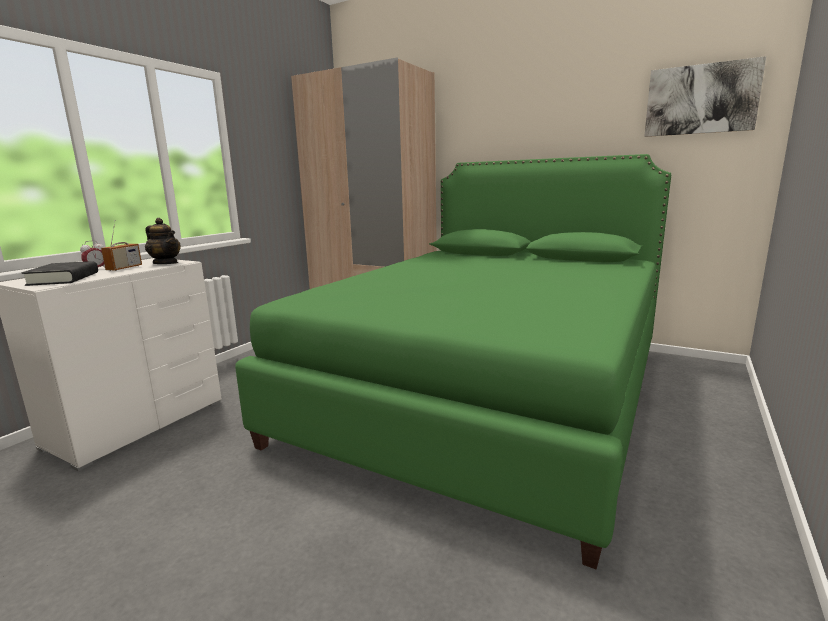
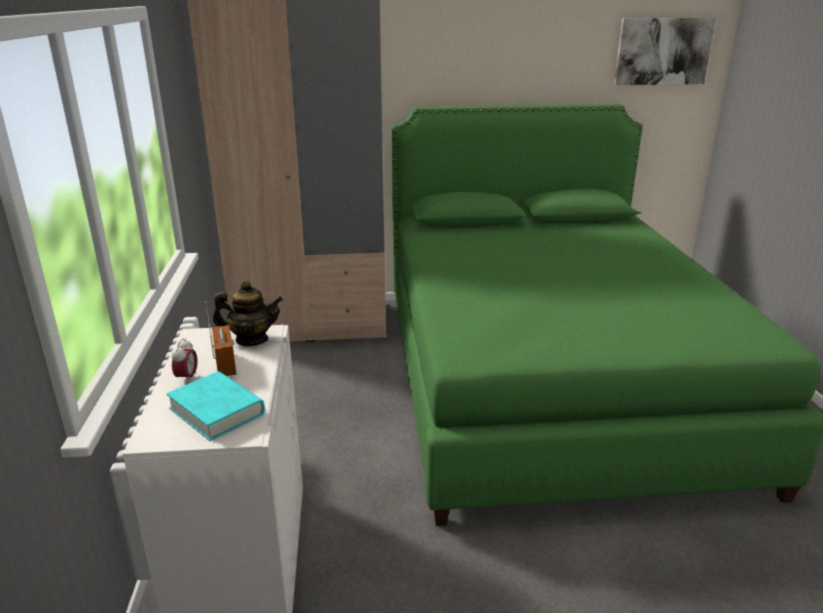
camera: 35 degrees left, 10 degrees up
black book [22,261,98,286] -> turquoise book [167,372,265,441]

